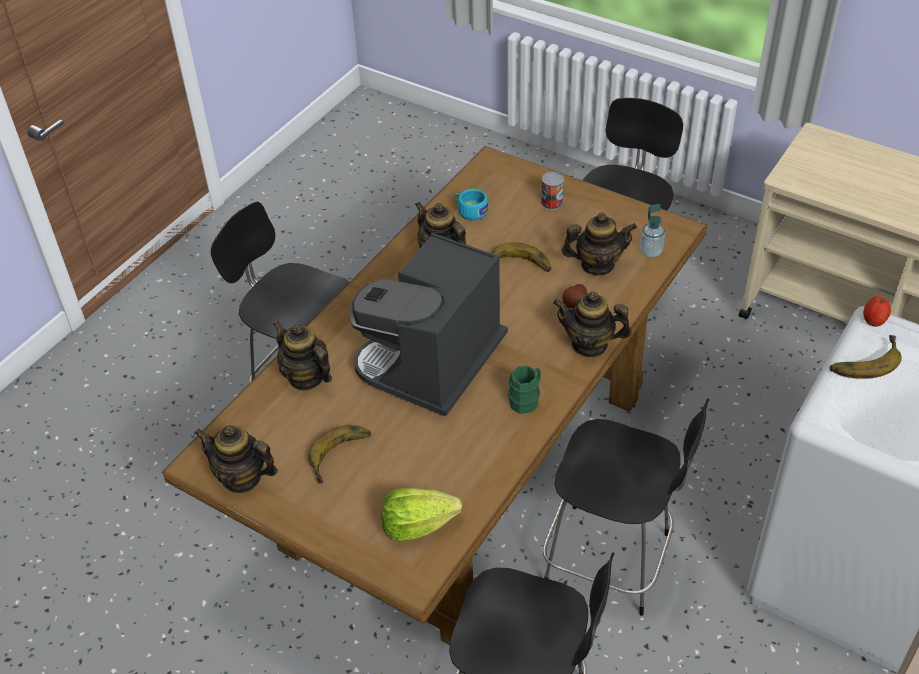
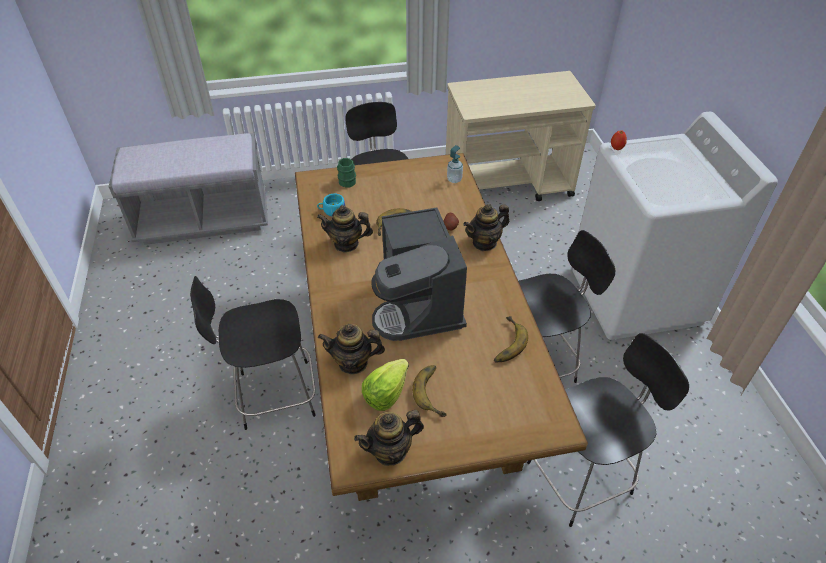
camera: 45 degrees left, 0 degrees up
lettuce [381,488,462,541] -> lettuce moved to [362,359,409,411]
green mug [508,365,541,414] -> green mug moved to [337,158,356,187]
can [541,172,564,210] -> none
teapot [562,212,637,275] -> none
banana [829,335,902,379] -> banana moved to [494,316,528,363]
none -> grey bench [109,133,268,245]

